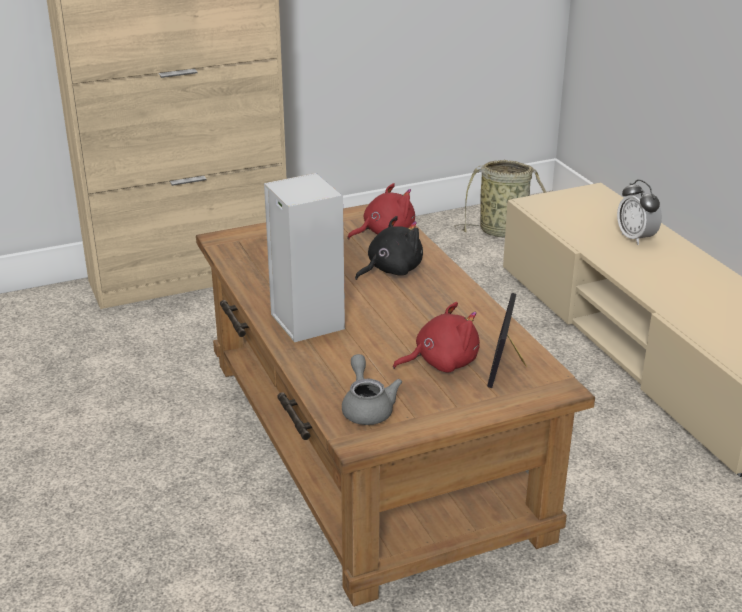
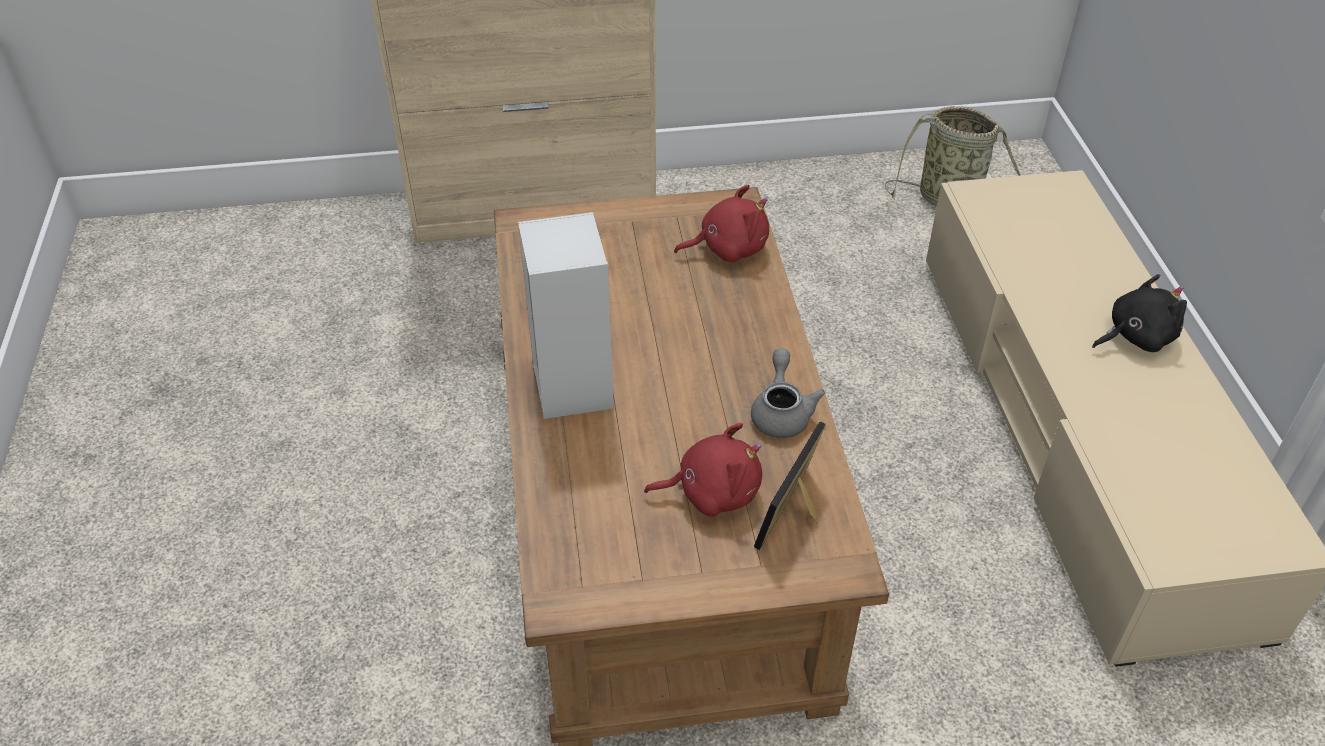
camera: 15 degrees right, 15 degrees up
grey teapot [342,354,402,425] -> grey teapot moved to [751,349,825,438]
black plush toy [355,216,423,280] -> black plush toy moved to [1092,274,1187,352]
alarm clock [617,180,662,245] -> none

